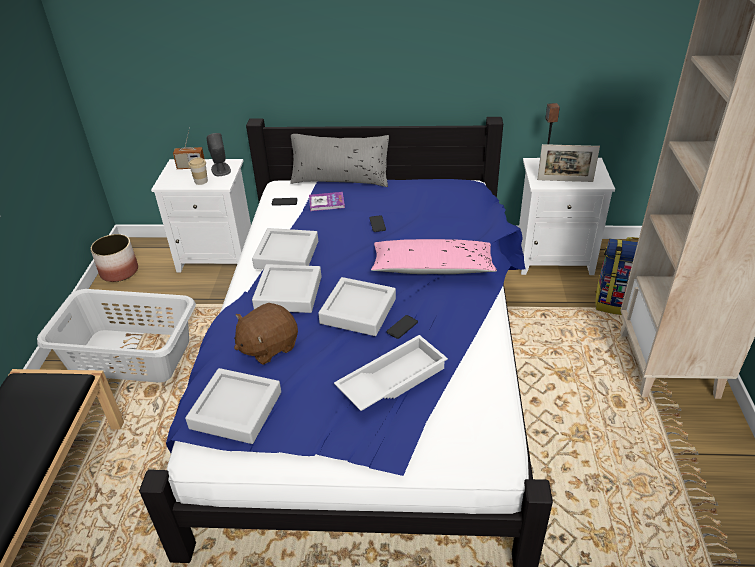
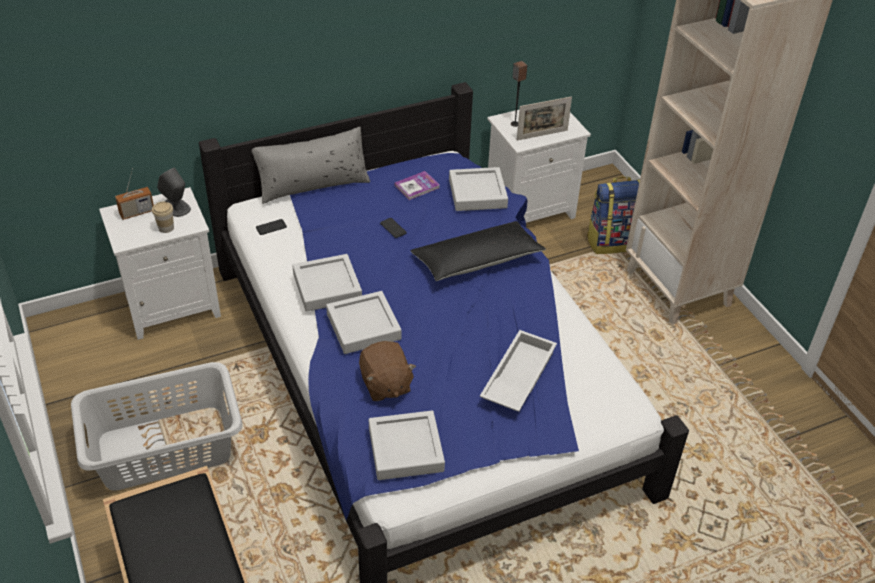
camera: 30 degrees left, 5 degrees up
planter [90,234,138,282] -> none
brown plush toy [234,303,298,365] -> brown plush toy turned 45 degrees counterclockwise [359,341,416,401]
book [309,192,345,211] -> book moved to [394,171,440,200]
grey tray [318,277,396,336] -> grey tray moved to [449,167,508,211]
pink pillow [371,239,497,274] -> black pillow [411,221,546,281]
phone [387,315,418,339] -> none

